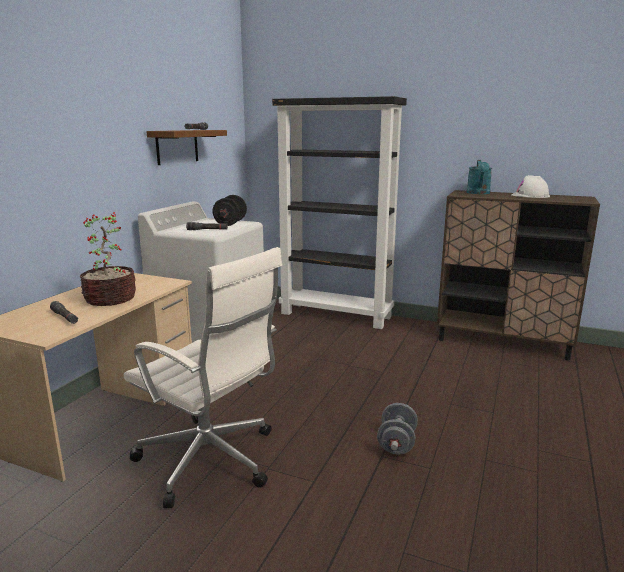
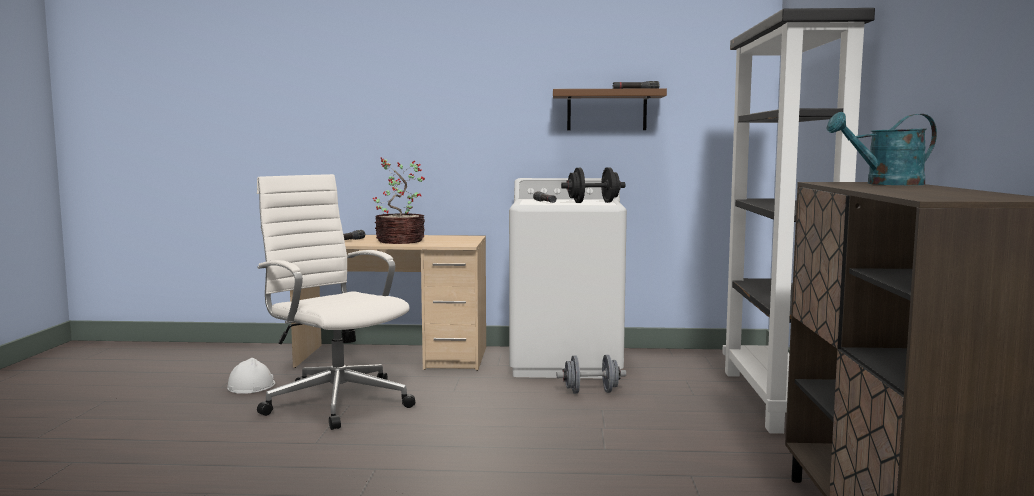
camera: 70 degrees right, 10 degrees down
white office chair [124,247,282,508] -> white office chair turned 120 degrees clockwise [257,174,415,430]
grey dumbbell [377,403,418,454] -> grey dumbbell moved to [556,355,626,394]
white hard hat [512,175,550,198] -> white hard hat moved to [227,358,275,394]

